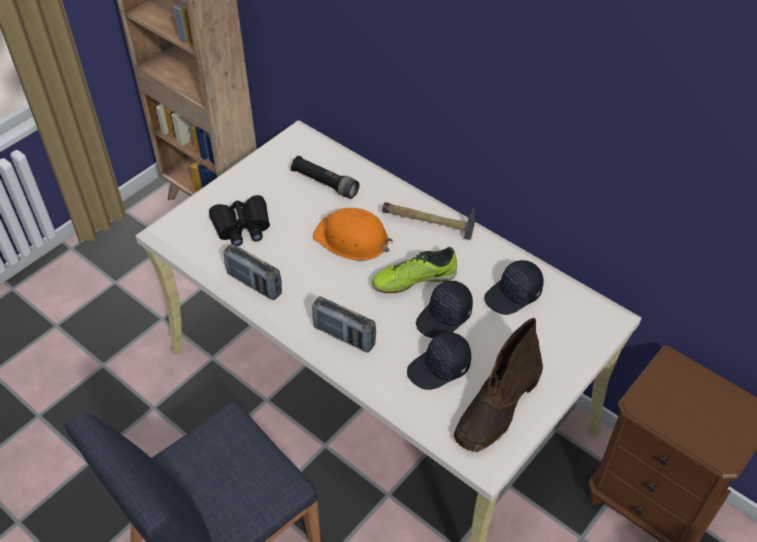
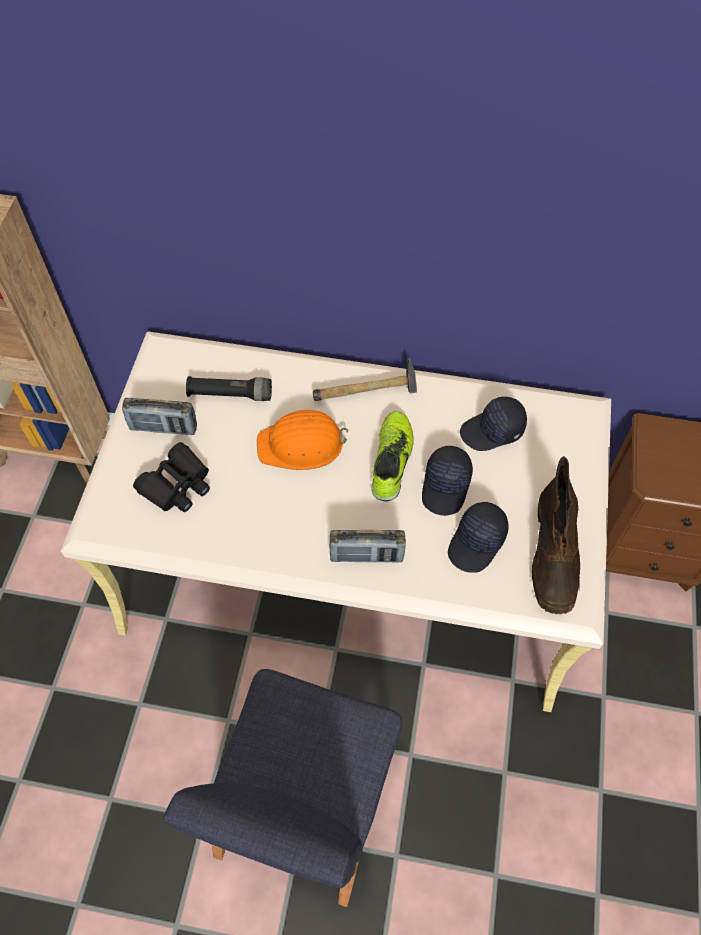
camera: 30 degrees left, 10 degrees up
radio [223,244,282,300] -> radio moved to [122,398,197,435]
shoe [372,247,457,293] -> shoe turned 150 degrees clockwise [371,411,414,502]
black cap [484,260,544,315] -> black cap turned 45 degrees clockwise [460,396,527,451]

